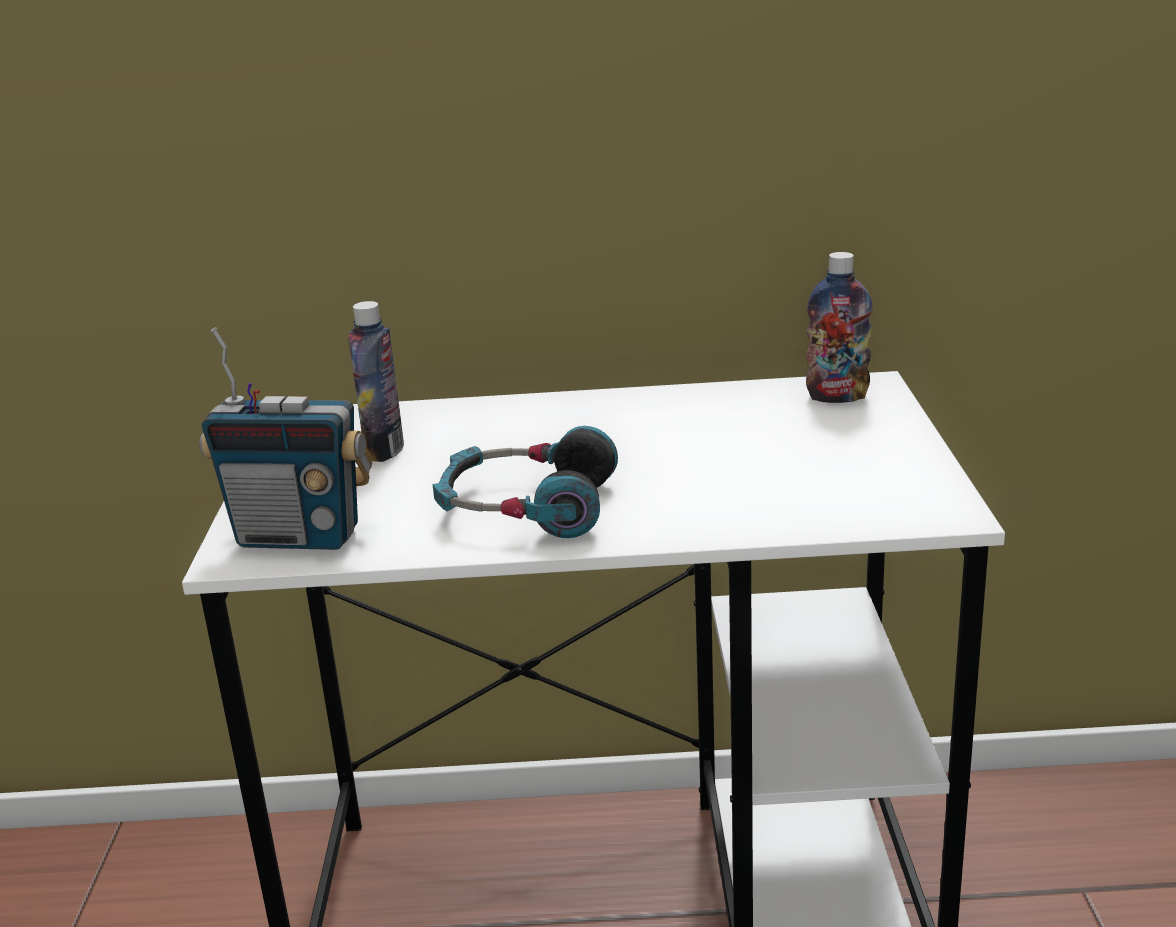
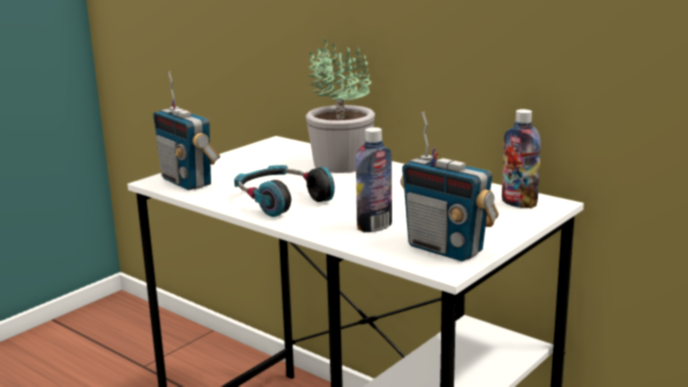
camera: 40 degrees right, 5 degrees down
bottle [348,301,404,462] -> bottle moved to [356,127,392,233]
none -> potted plant [306,38,375,173]
none -> radio [401,111,499,262]

